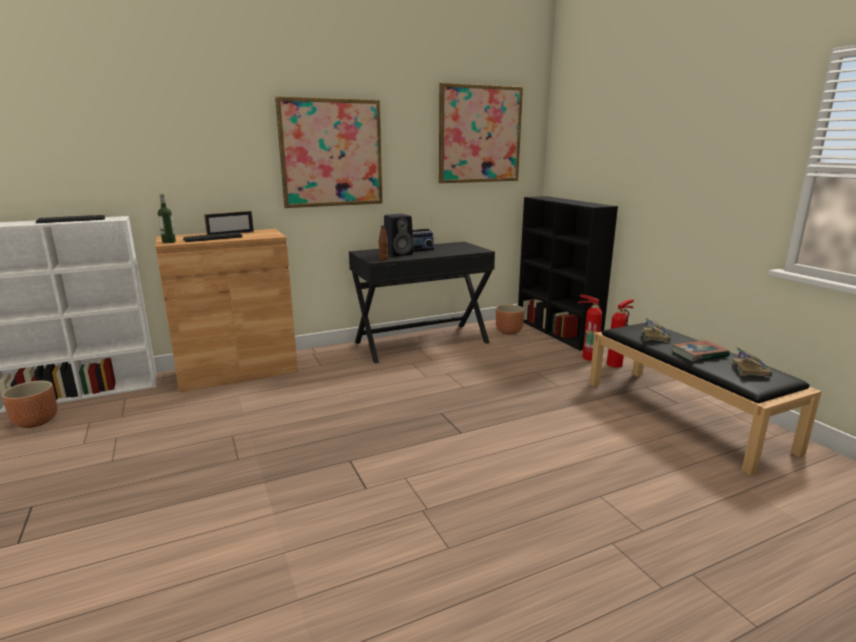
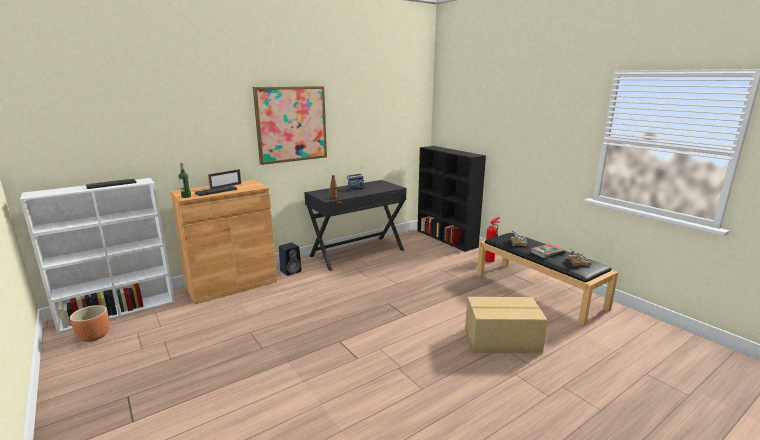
camera: 10 degrees left, 0 degrees up
black speaker [384,214,413,257] -> black speaker moved to [279,243,302,276]
picture [439,83,523,183] -> none
brown planter [496,304,524,334] -> none
fire extinguisher [578,295,602,361] -> none
none -> cardboard box [465,297,548,354]

